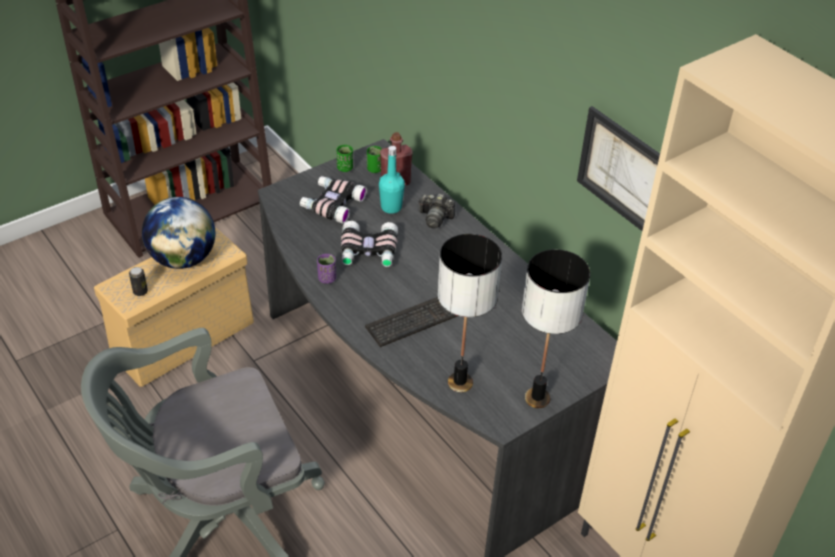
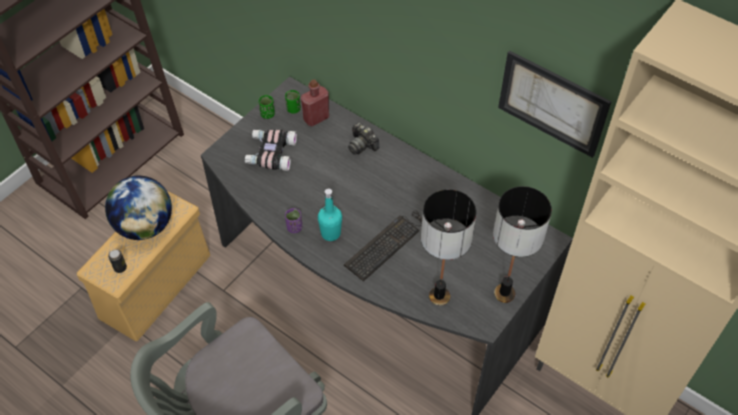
camera: 15 degrees left, 10 degrees up
binoculars [341,221,398,267] -> none
turquoise bottle [379,146,405,214] -> turquoise bottle moved to [318,188,342,241]
camera [418,194,455,229] -> camera turned 45 degrees clockwise [348,123,379,155]

